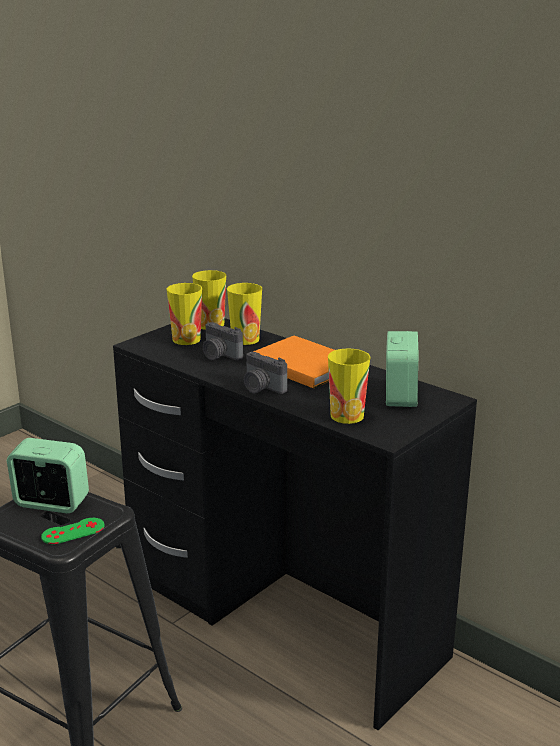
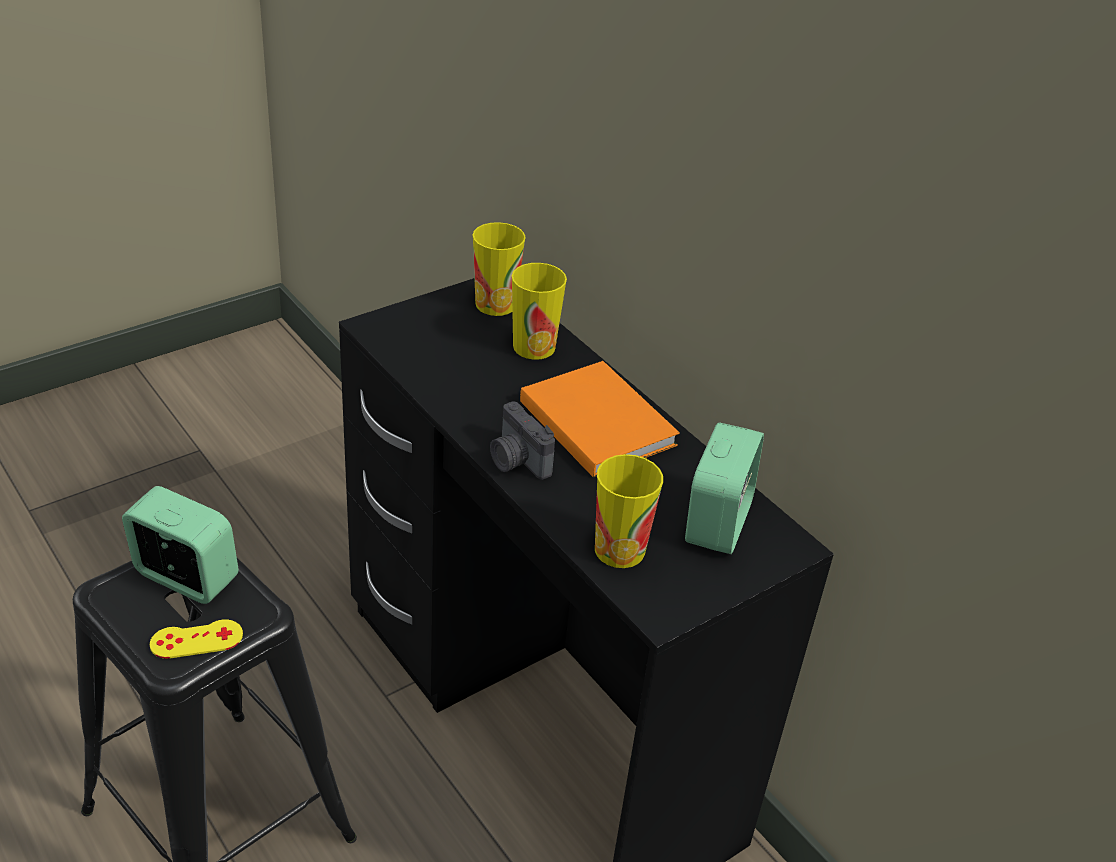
camera: 10 degrees right, 15 degrees up
green game controller [41,518,104,544] -> yellow game controller [150,619,243,659]
cup [166,283,202,345] -> none
camera [203,322,243,360] -> none

